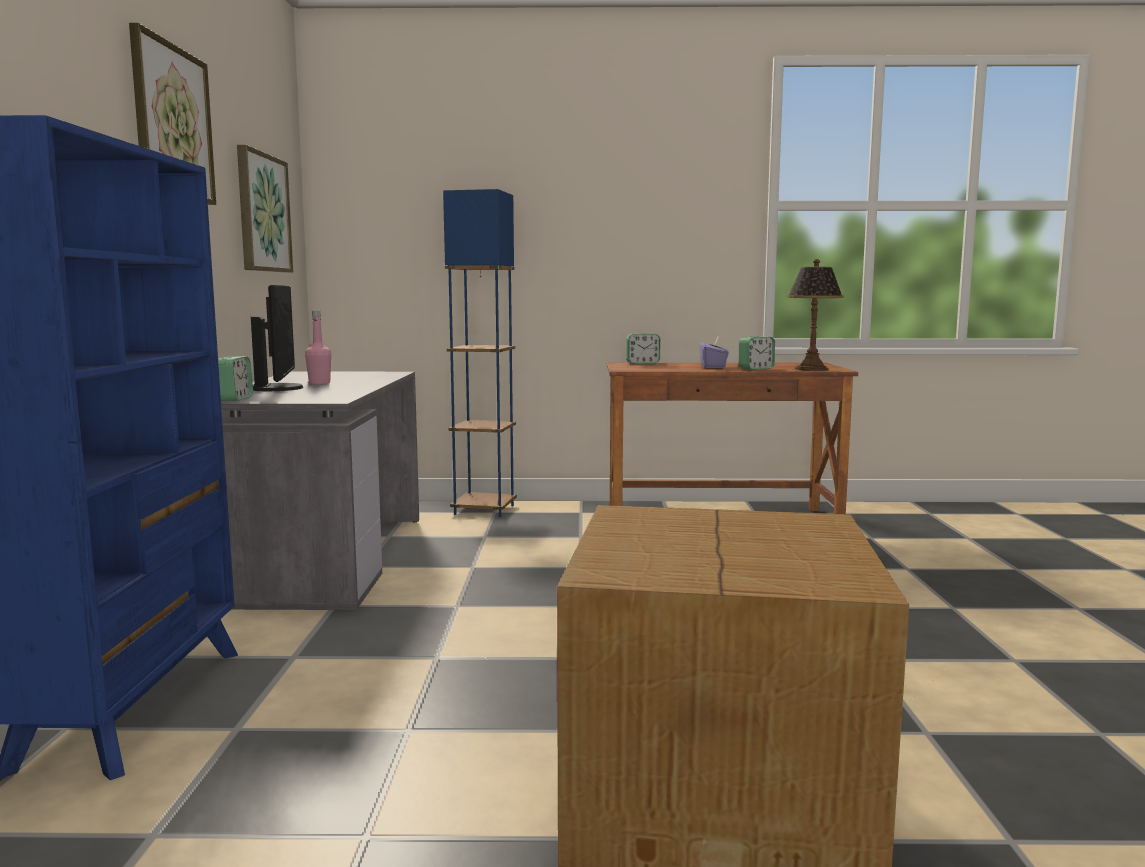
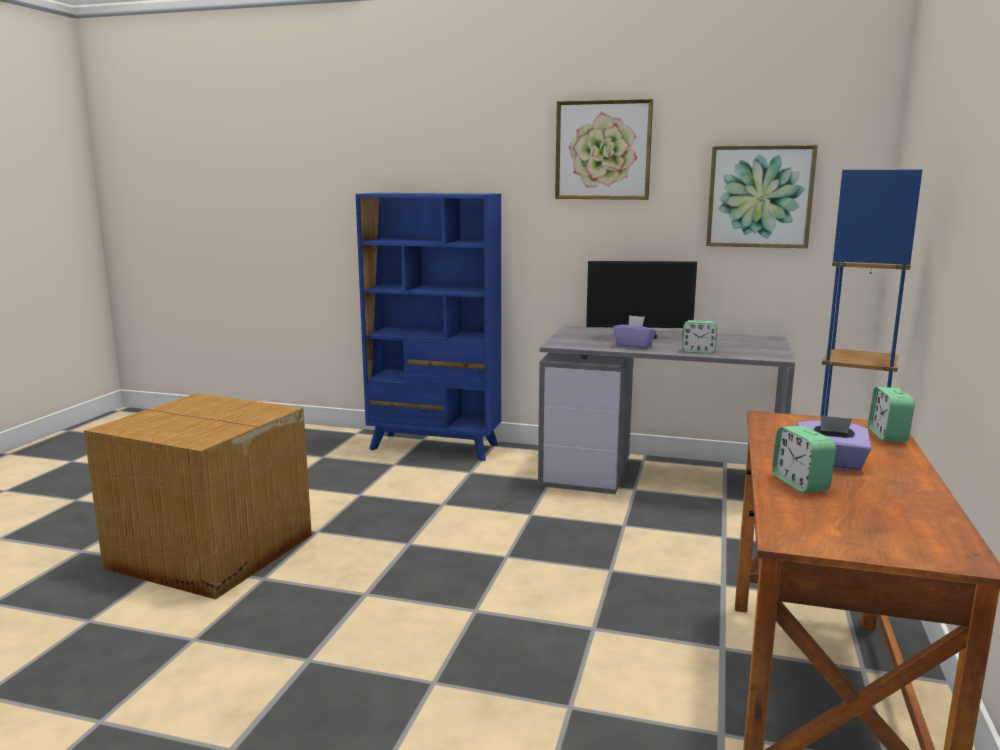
camera: 105 degrees right, 5 degrees up
alarm clock [218,356,253,401] -> alarm clock moved to [682,320,717,354]
pink bottle [305,311,331,385] -> none
table lamp [786,259,844,371] -> none
none -> purple tissue box [613,315,656,349]

